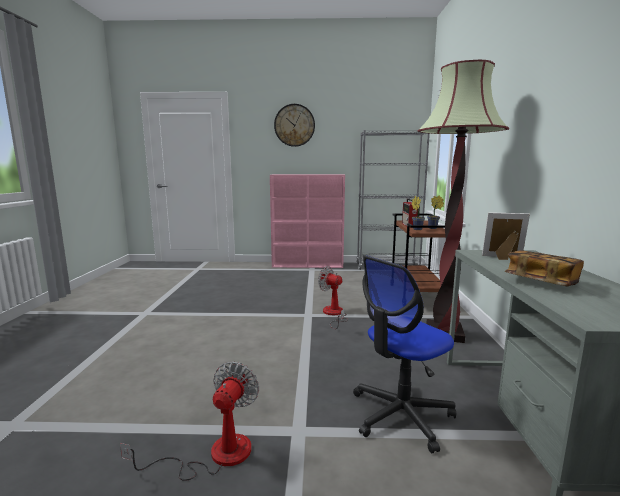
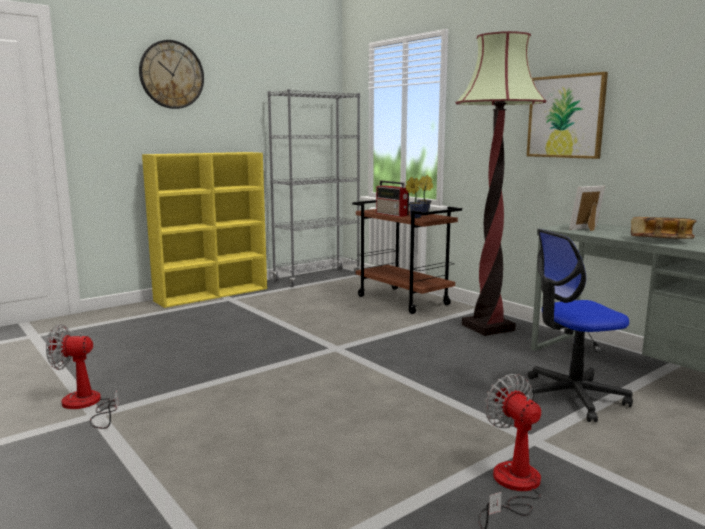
camera: 40 degrees left, 0 degrees up
pink bookcase [270,174,345,268] -> yellow bookcase [142,152,267,308]
fan [318,266,348,329] -> fan moved to [46,324,119,429]
office chair [353,255,456,453] -> office chair turned 60 degrees clockwise [524,229,633,422]
none -> picture [527,72,608,159]

